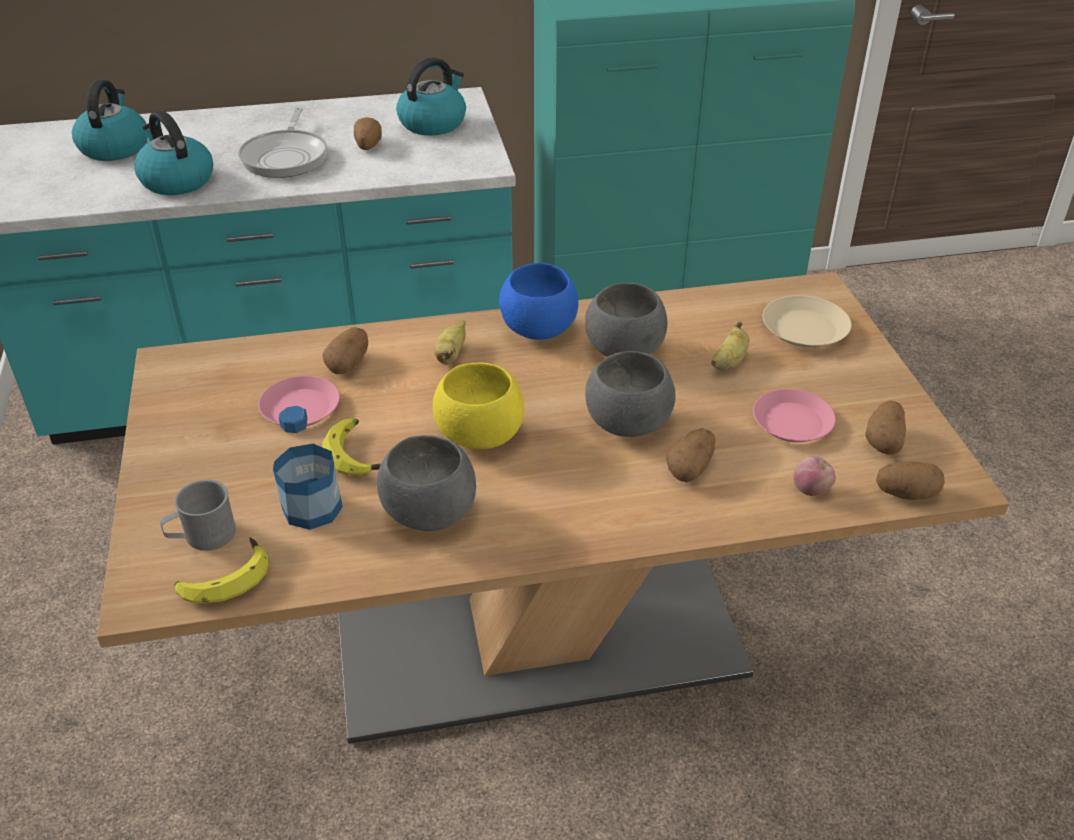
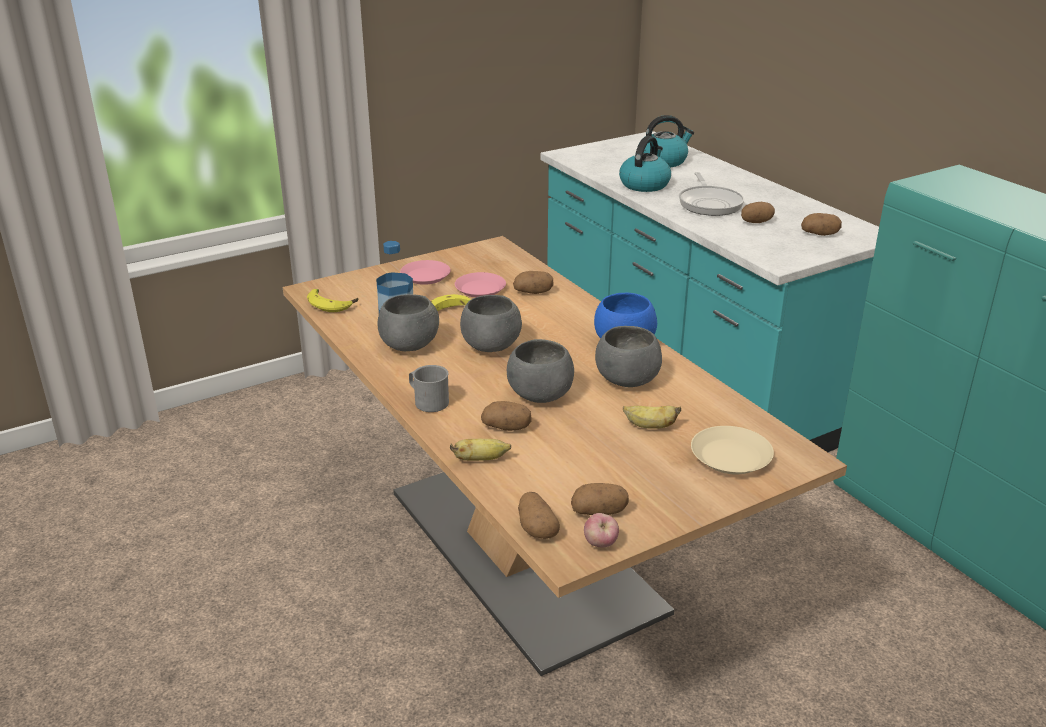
camera: 70 degrees right, 10 degrees down
grey mug [160,480,236,551] -> grey mug moved to [409,365,449,412]
frying pan [238,107,327,178] -> frying pan turned 75 degrees counterclockwise [679,172,744,216]
kettle [396,57,466,135] -> potato [801,213,842,236]
yellow bowl [433,362,524,449] -> grey bowl [460,295,522,352]
banana [434,321,466,365] -> banana moved to [450,439,511,461]
pink plate [753,389,836,442] -> pink plate moved to [400,260,450,285]
apple [793,456,836,496] -> apple moved to [584,513,619,547]

